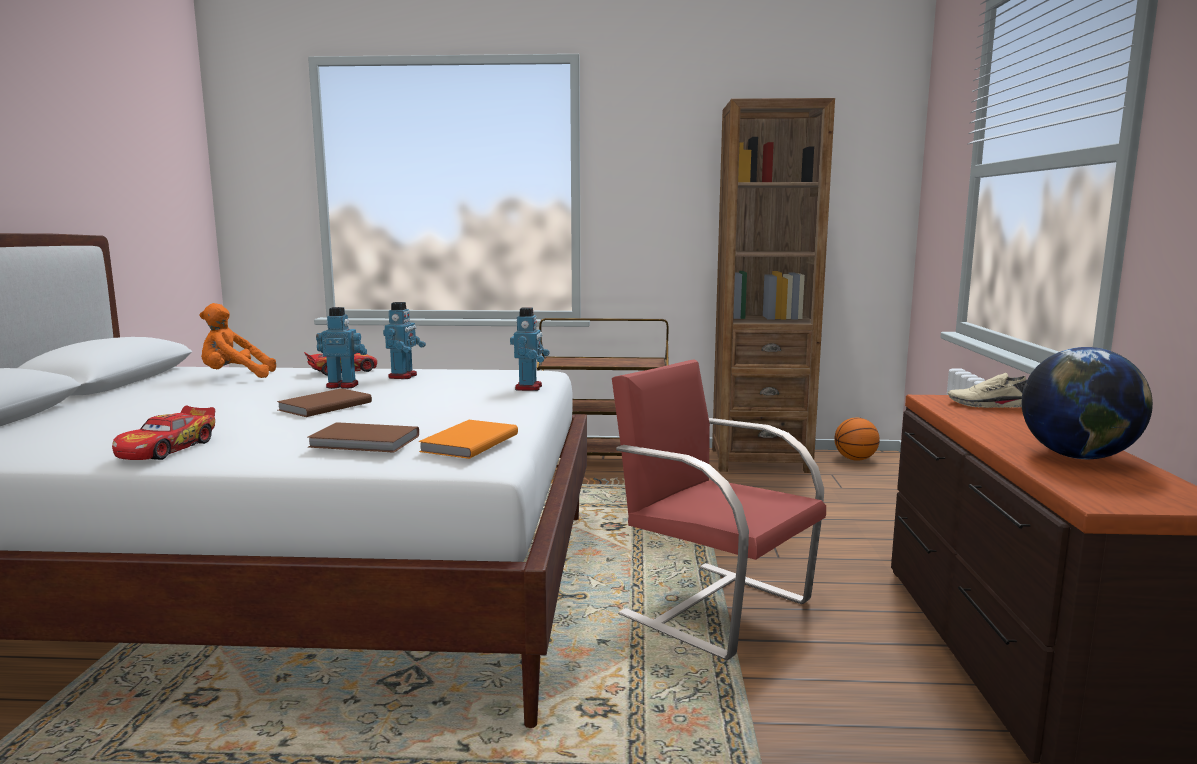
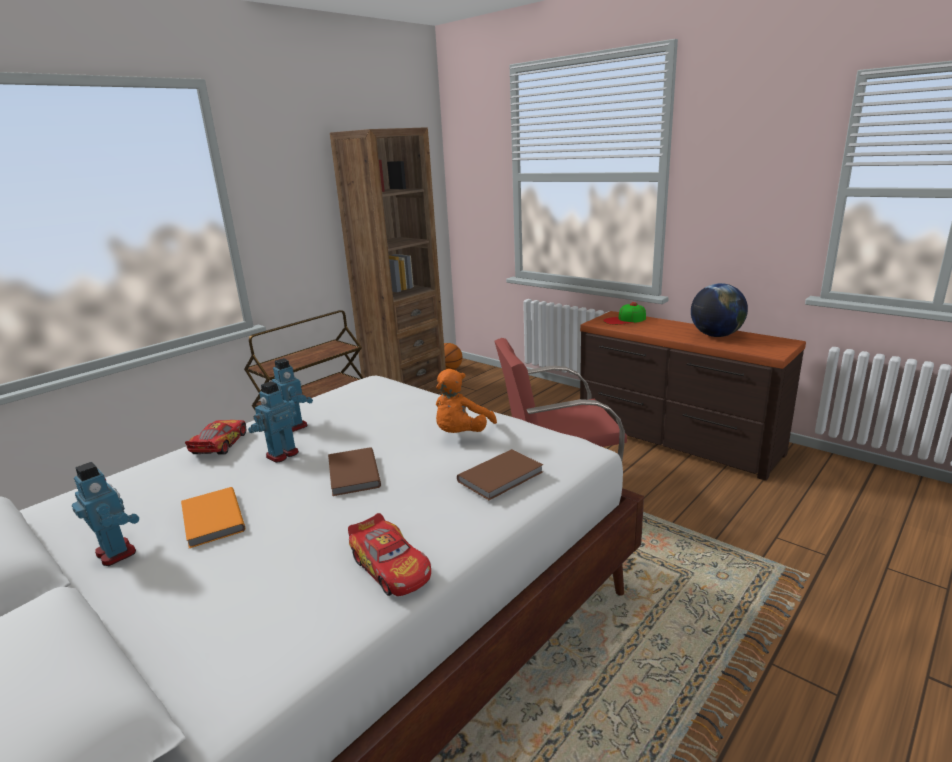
camera: 50 degrees left, 10 degrees up
orange plush toy [199,303,276,378] -> orange plush toy moved to [436,369,497,433]
orange book [418,420,518,459] -> orange book moved to [181,487,245,548]
toy robot [510,307,550,391] -> toy robot moved to [72,462,139,566]
beige shoe [948,373,1027,408] -> cap [603,302,646,325]

